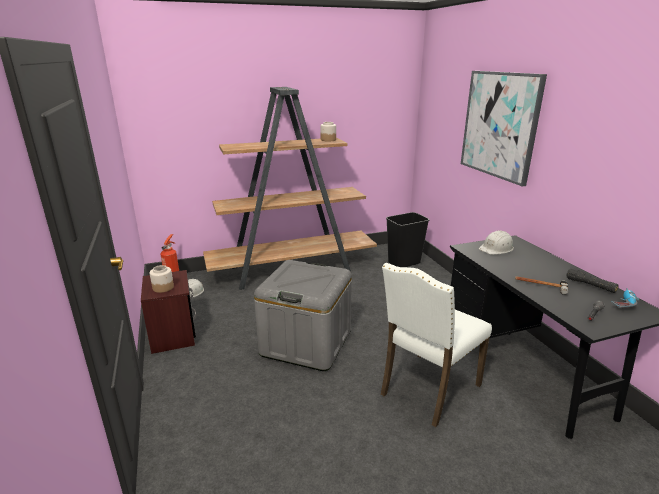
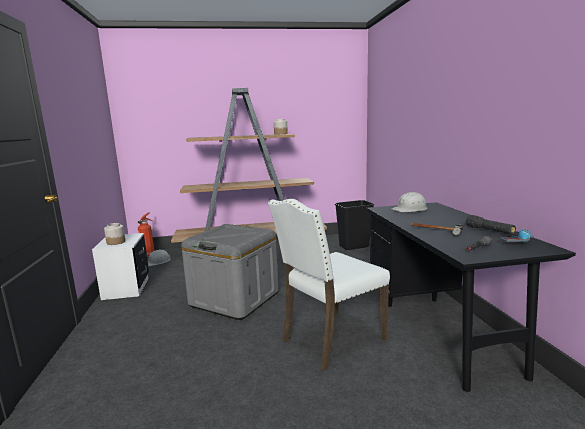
camera: 10 degrees right, 10 degrees down
brown nightstand [141,270,196,354] -> white nightstand [92,233,149,300]
picture [461,71,547,186] -> none

